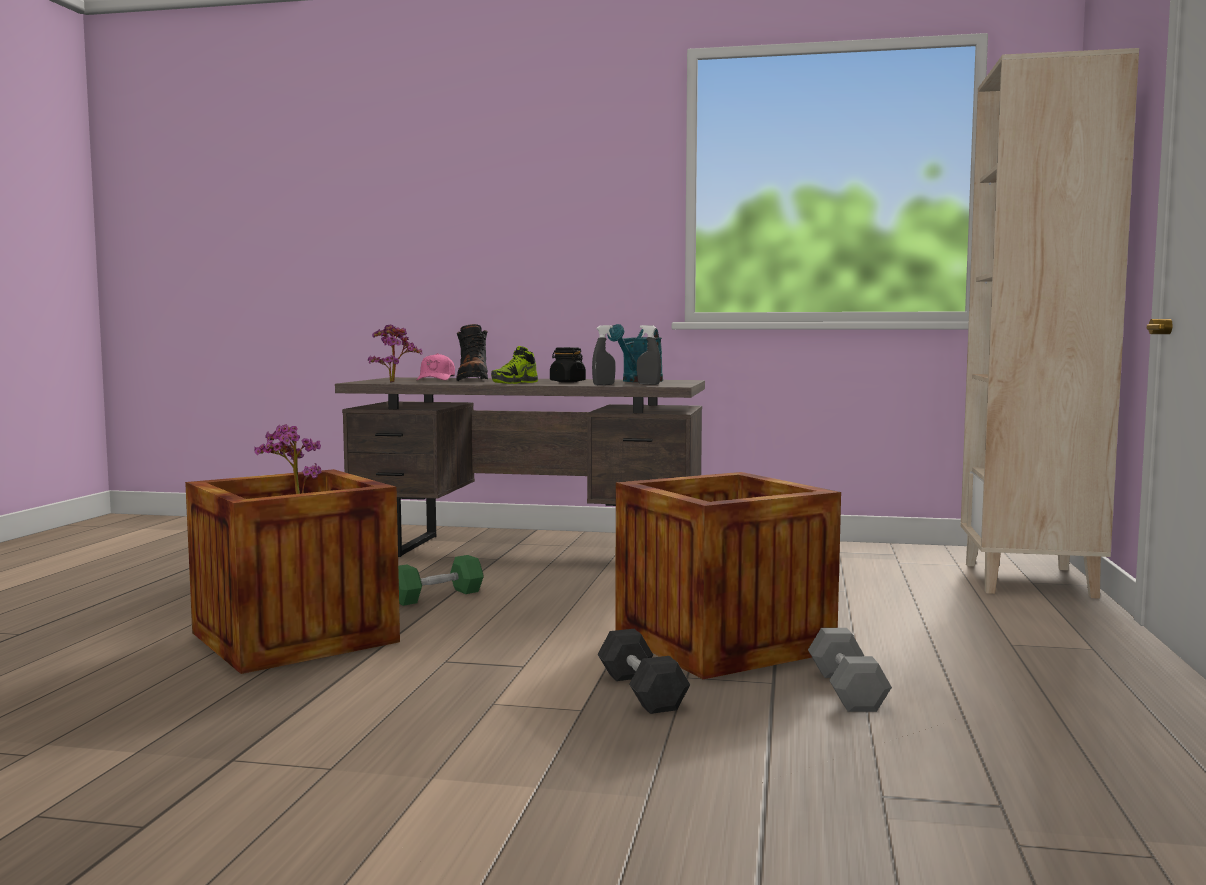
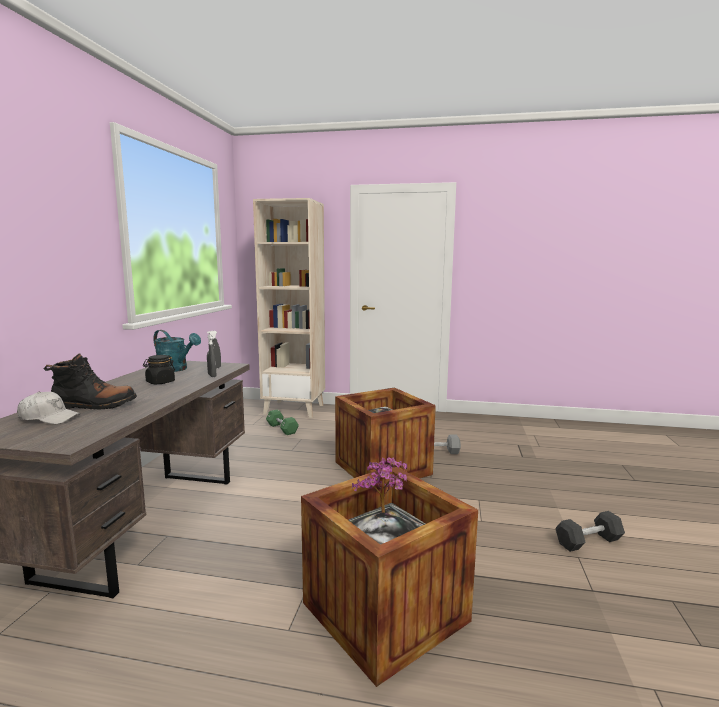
camera: 90 degrees left, 5 degrees up
potted plant [368,325,422,382] -> none
green dumbbell [398,555,484,606] -> green dumbbell moved to [266,410,299,435]
pink cap [417,353,455,380] -> white cap [17,391,81,424]
shoe [491,346,538,384] -> none
black dumbbell [597,629,690,714] -> black dumbbell moved to [555,511,625,552]

